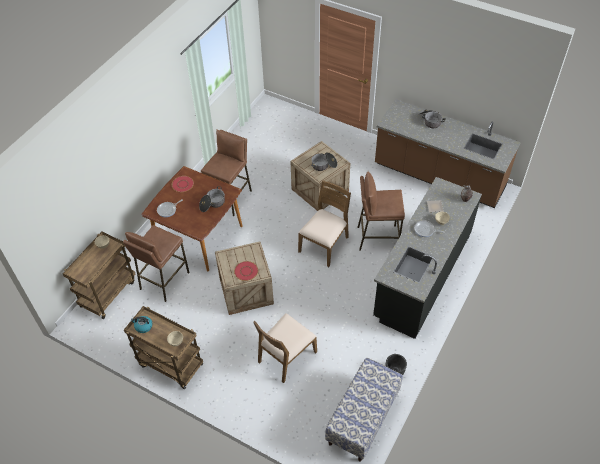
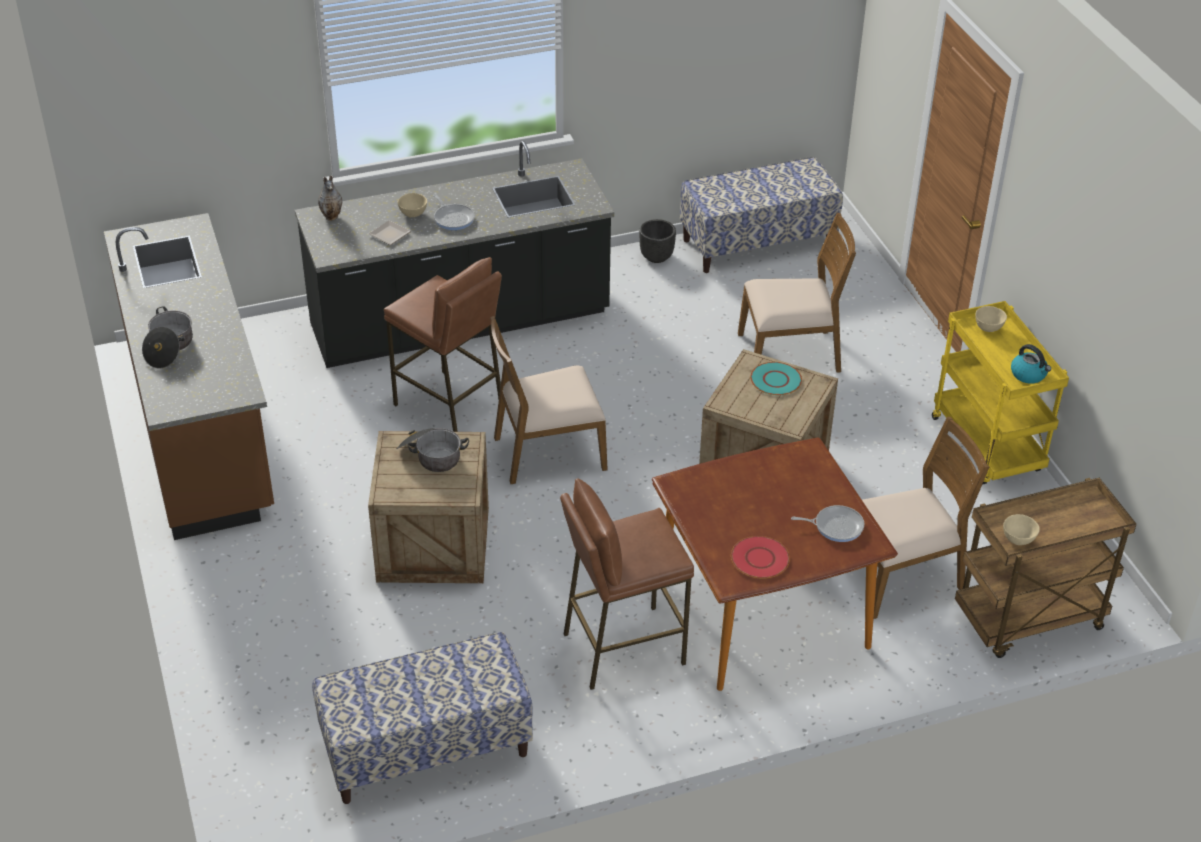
camera: 140 degrees left, 10 degrees down
brown stool [123,225,190,302] -> brown chair [862,417,989,619]
brown cart [124,306,203,389] -> yellow cart [932,301,1069,484]
cooking pot [199,186,225,212] -> none
red plate [234,261,258,281] -> turquoise plate [750,362,802,395]
none -> bench [312,632,533,804]

